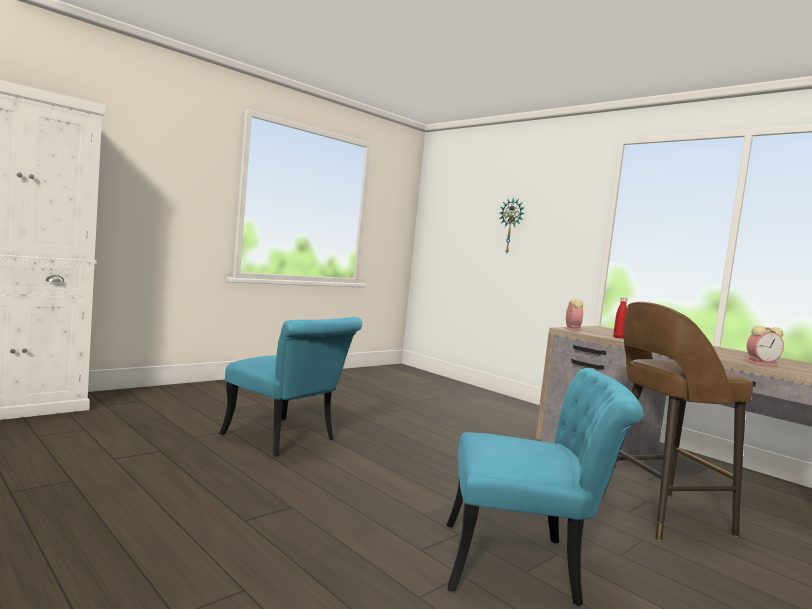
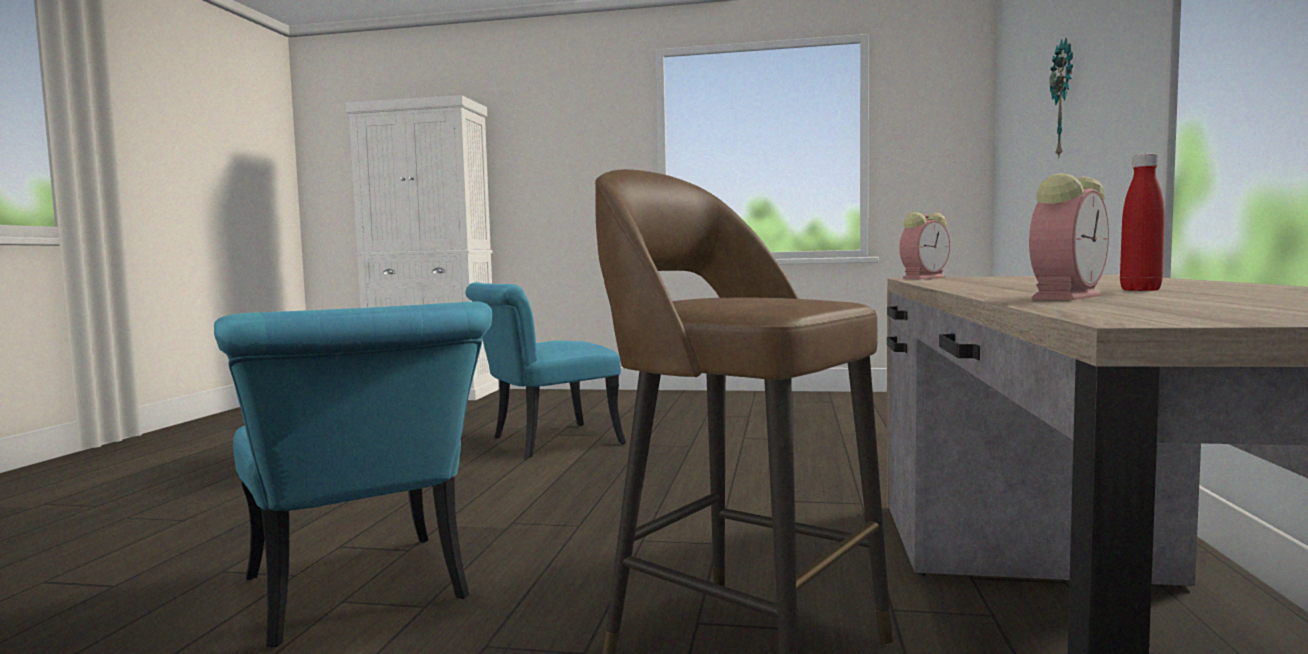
camera: 55 degrees right, 0 degrees up
turquoise chair [219,317,362,457] -> turquoise chair turned 60 degrees clockwise [466,282,626,458]
red bottle [613,298,627,339] -> red bottle moved to [1120,153,1165,291]
alarm clock [747,326,784,366] -> alarm clock turned 90 degrees counterclockwise [1029,173,1109,300]

